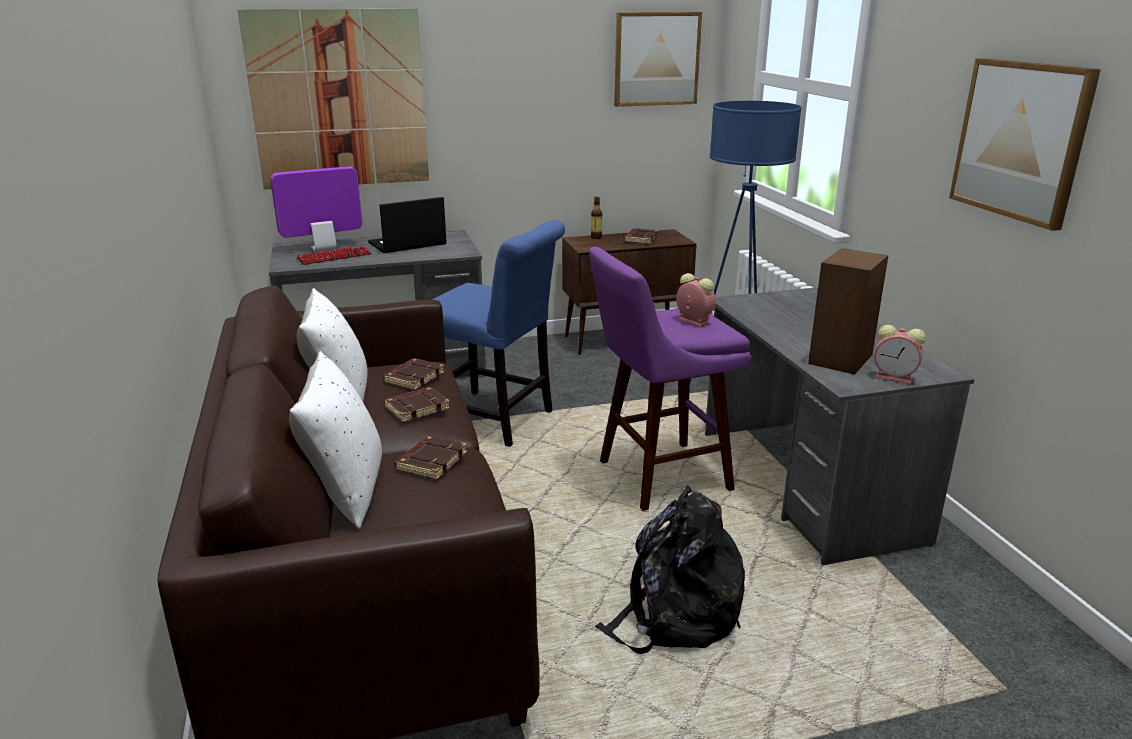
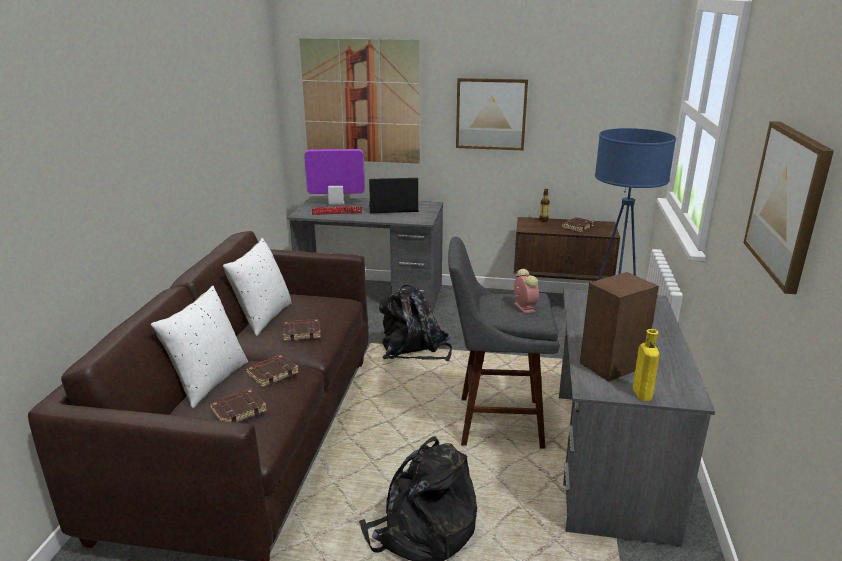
camera: 25 degrees right, 0 degrees up
brown book [383,358,445,390] -> brown book moved to [210,389,267,423]
blue chair [432,220,565,447] -> black backpack [379,285,452,361]
purple stool [589,247,752,511] -> grey stool [448,237,559,449]
picture [614,12,702,107] -> picture moved to [456,78,528,150]
alarm clock [874,325,926,384] -> yellow bottle [633,329,660,401]

